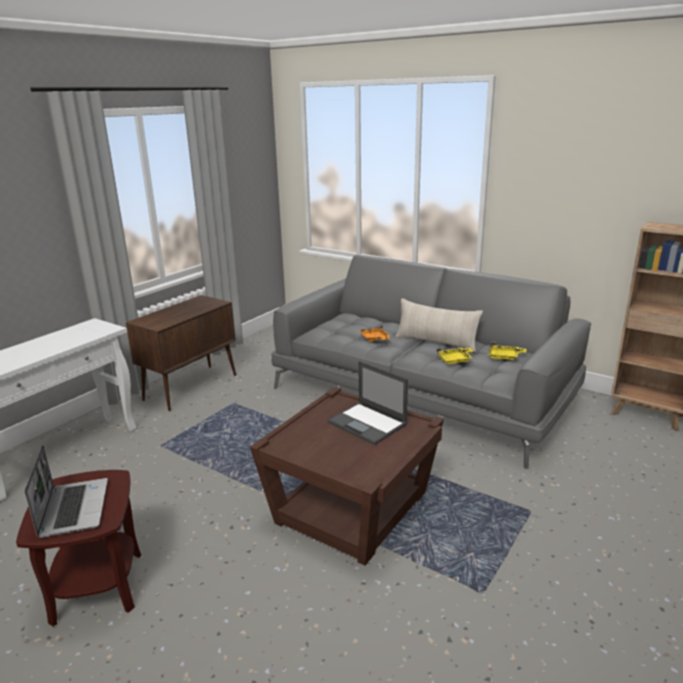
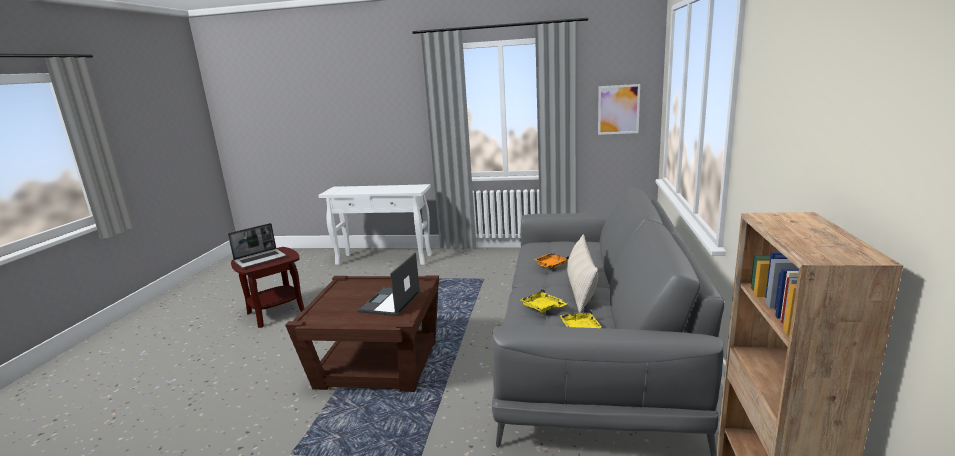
camera: 65 degrees right, 5 degrees down
brown cabinet [126,295,236,411] -> none
none -> picture [598,84,640,135]

